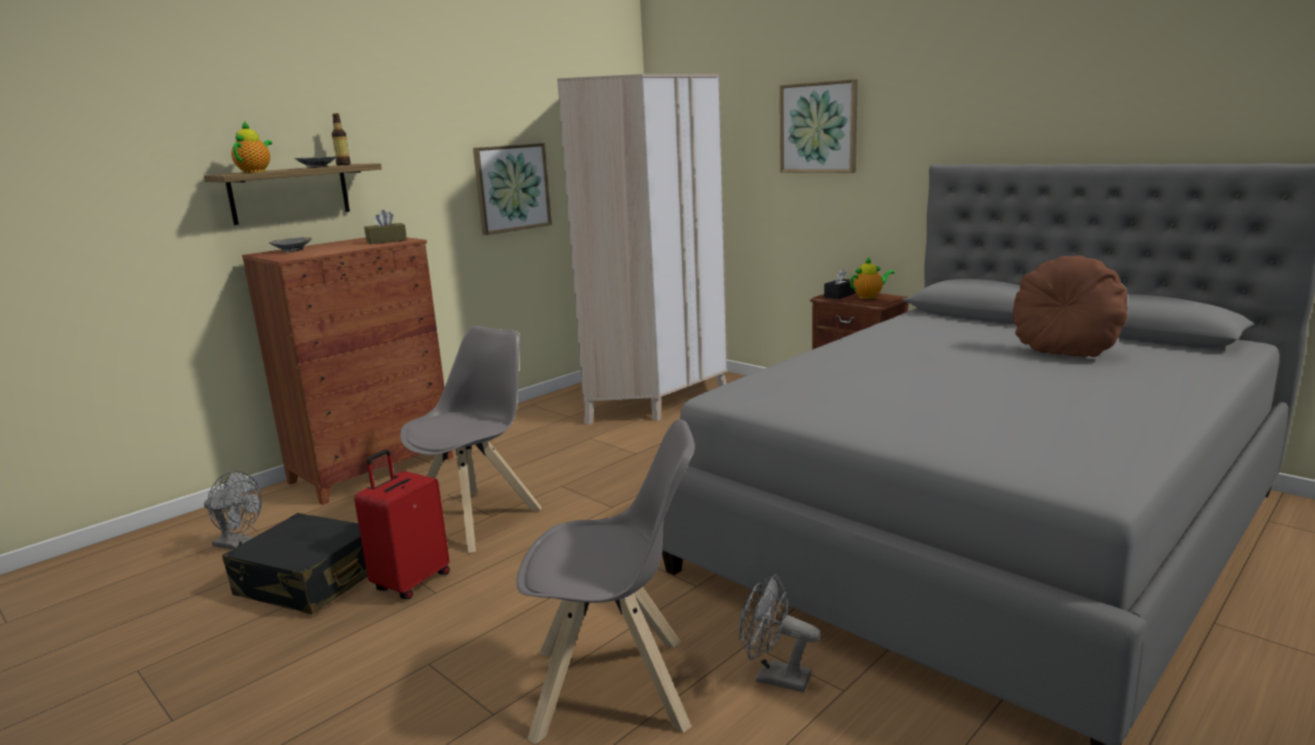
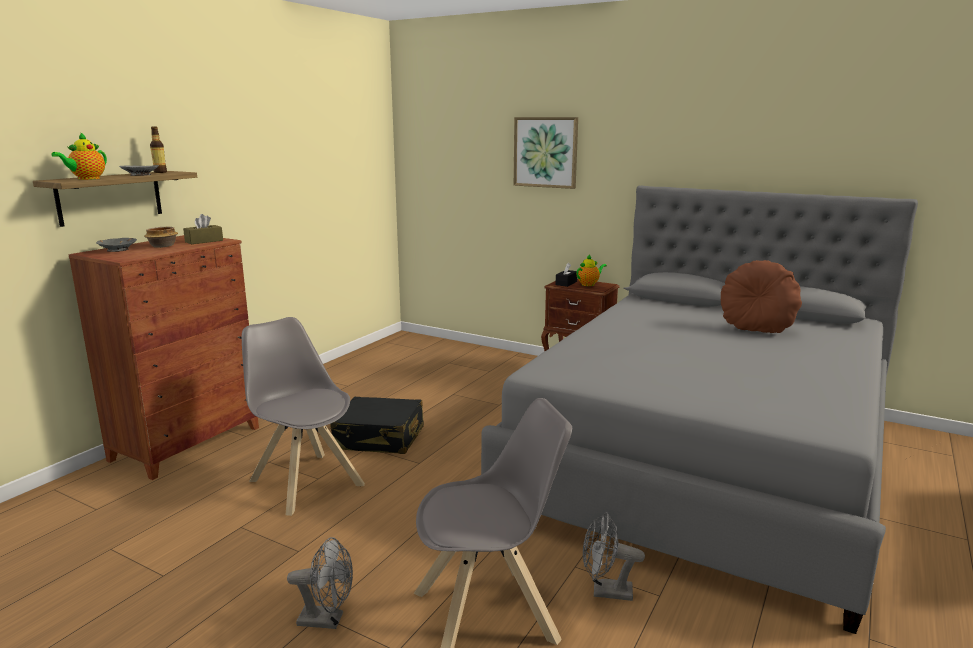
camera: 15 degrees left, 0 degrees up
grey fan [204,471,262,549] -> grey fan moved to [287,537,353,629]
black suitcase [222,513,368,614] -> black suitcase moved to [330,397,424,454]
teapot [231,121,272,173] -> teapot turned 150 degrees counterclockwise [51,132,107,180]
red suitcase [354,449,450,599] -> none
grey chair [400,326,541,553] -> grey chair turned 60 degrees counterclockwise [242,317,365,516]
picture [473,143,552,235] -> none
beige wardrobe [557,74,727,425] -> none
none -> bowl [144,227,178,248]

